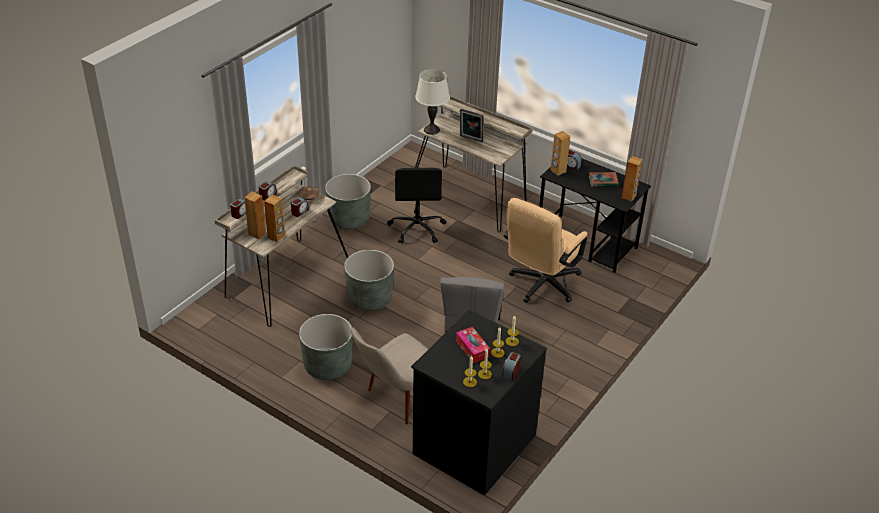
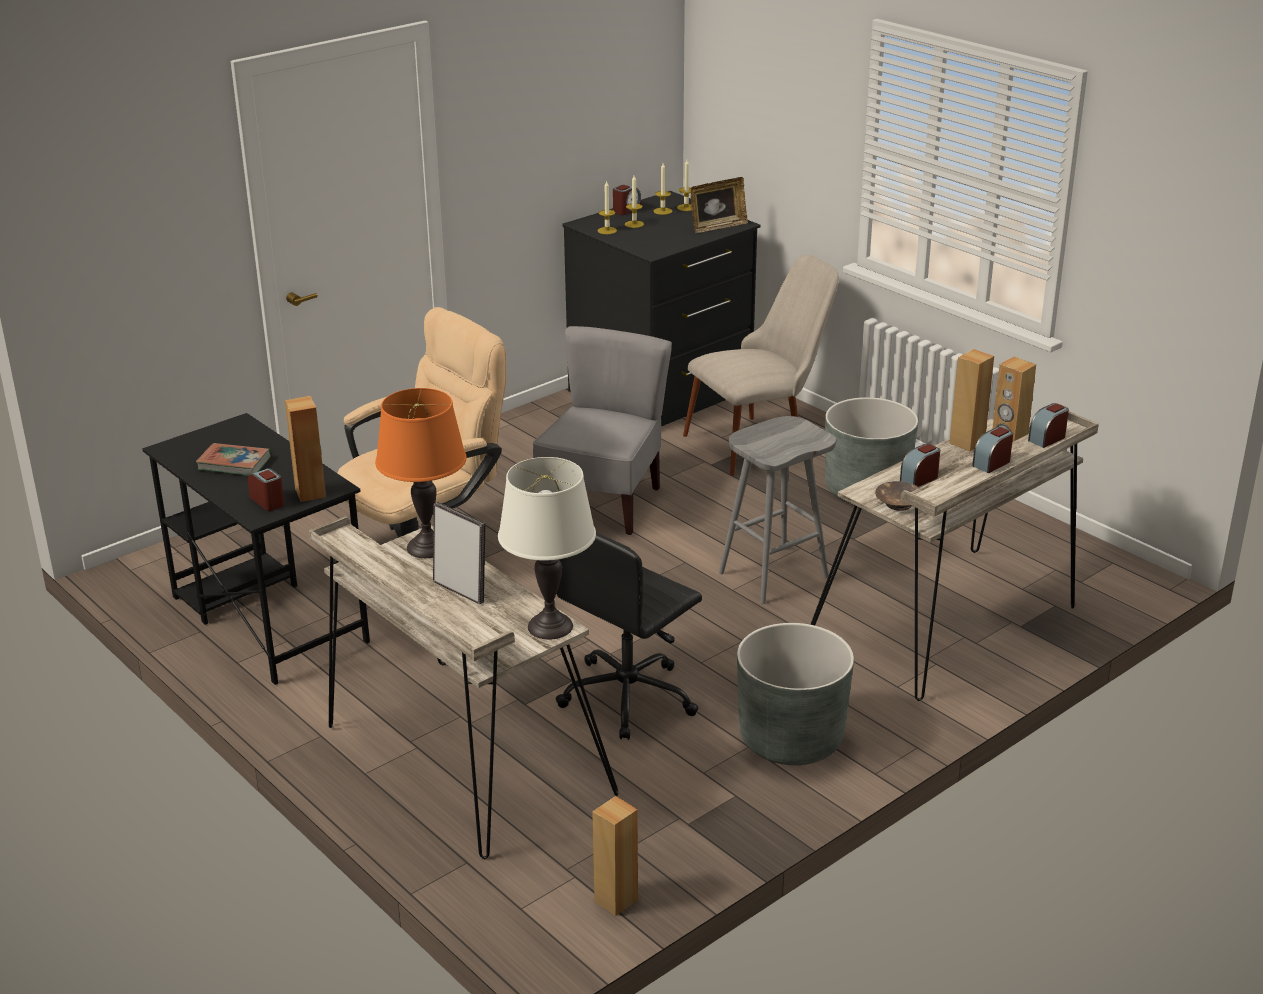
camera: 165 degrees left, 10 degrees down
grey planter [344,250,394,311] -> grey stool [719,416,836,604]
black office chair [387,168,446,244] -> black office chair turned 150 degrees counterclockwise [556,532,702,740]
tissue box [456,327,490,363] -> none
brown speaker [621,156,643,202] -> brown speaker moved to [592,796,638,917]
none -> orange table lamp [375,388,467,558]
none -> picture frame [691,177,748,233]

